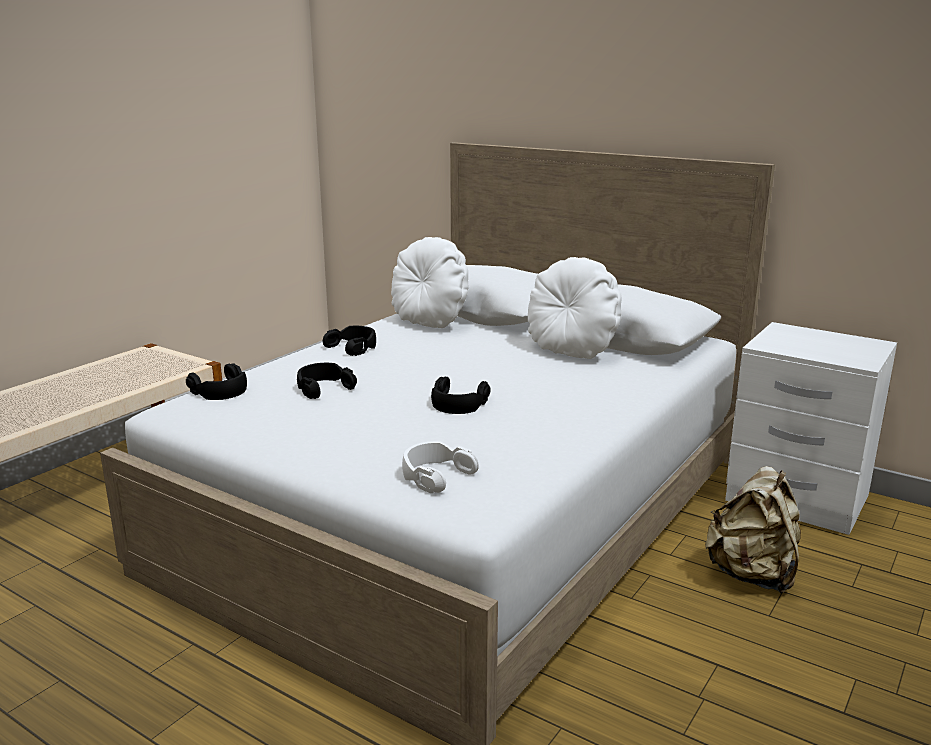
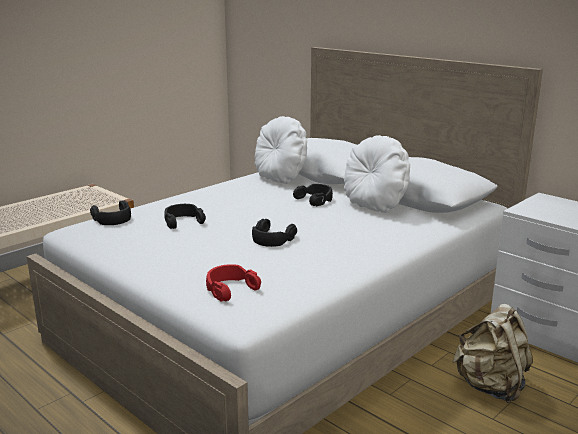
camera: 10 degrees right, 0 degrees up
black headphones [323,326,376,356] -> black headphones moved to [293,184,333,206]
white headphones [402,441,479,493] -> red headphones [206,264,261,301]

